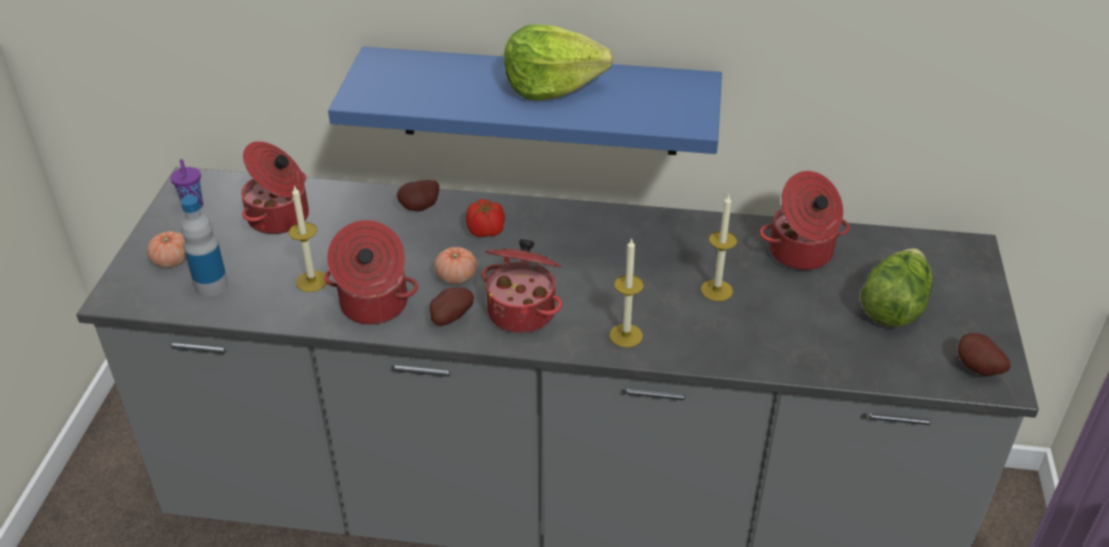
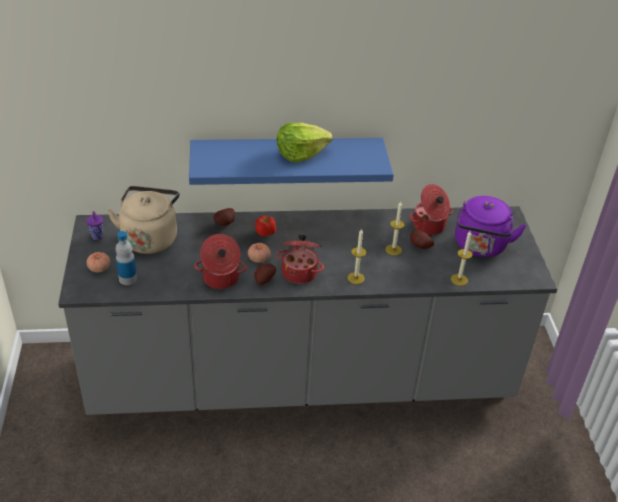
camera: 15 degrees left, 0 degrees up
cooking pot [241,141,309,234] -> beige kettle [107,186,180,254]
candle [289,185,327,292] -> candle moved to [451,231,473,286]
lettuce [860,248,933,327] -> purple kettle [455,196,526,257]
potato [958,333,1011,376] -> potato moved to [410,230,434,249]

